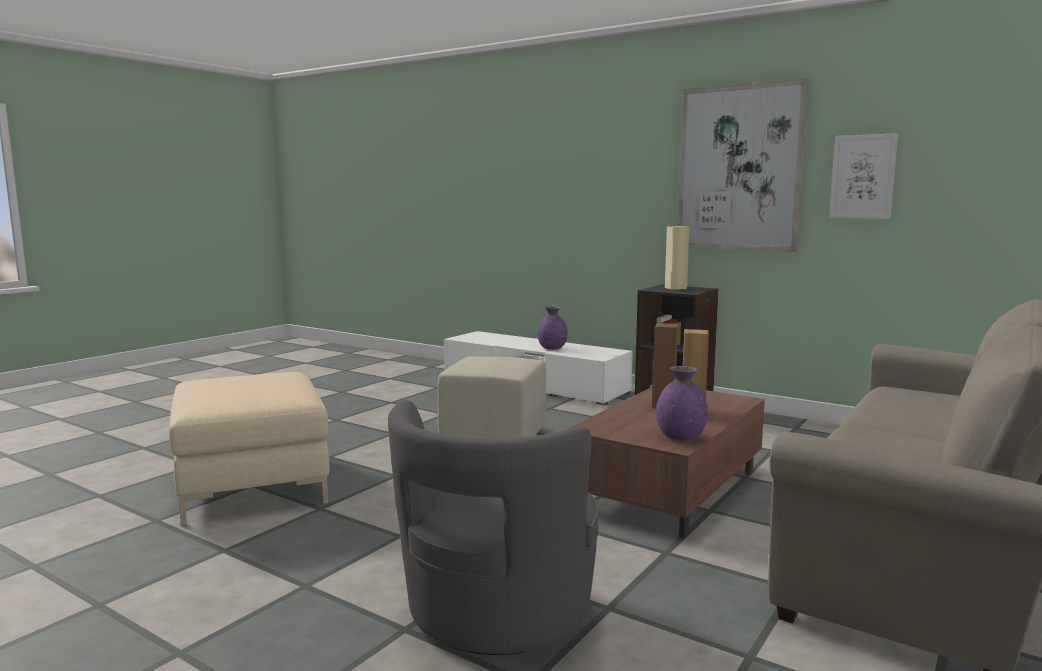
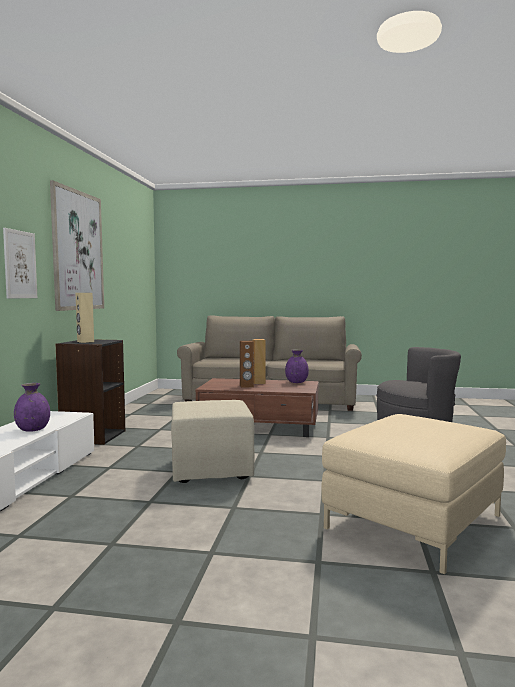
camera: 115 degrees left, 5 degrees down
picture [829,133,898,219] -> picture moved to [3,228,37,299]

